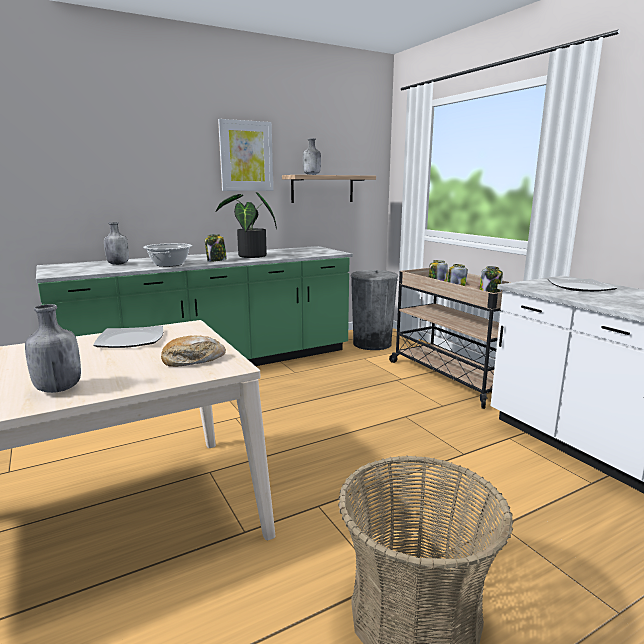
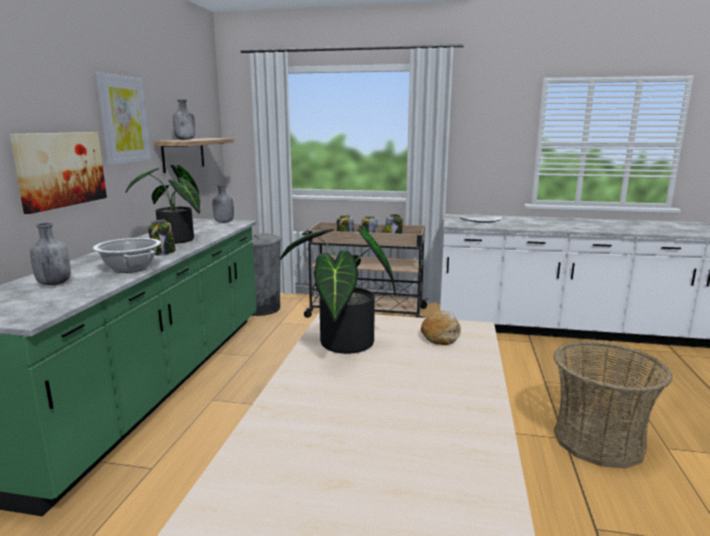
camera: 50 degrees left, 0 degrees up
grey bottle [25,304,81,393] -> grey bottle moved to [213,184,234,223]
plate [93,325,163,348] -> potted plant [280,226,396,354]
none -> picture [9,132,107,214]

